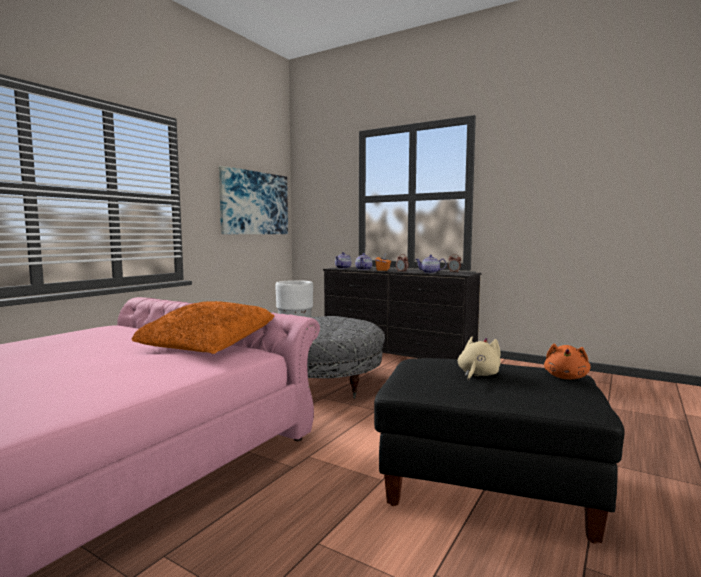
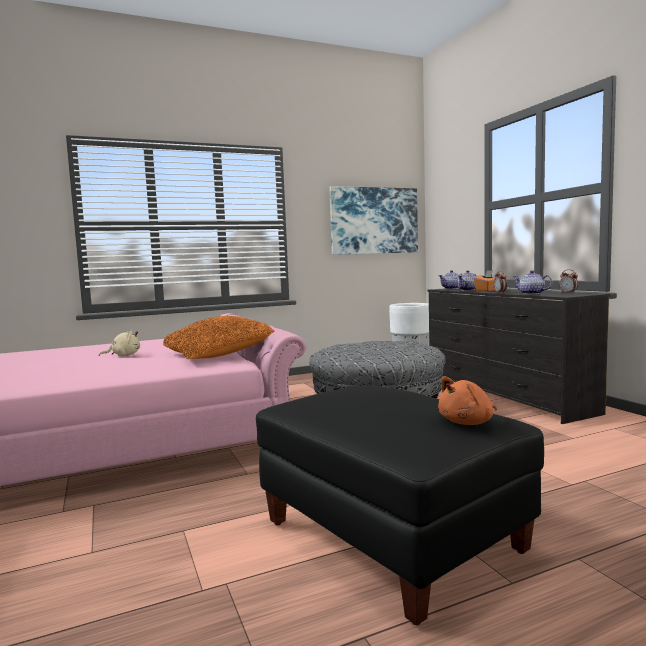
camera: 35 degrees right, 0 degrees up
beige plush toy [458,336,501,381] -> beige plush toy moved to [99,330,140,356]

